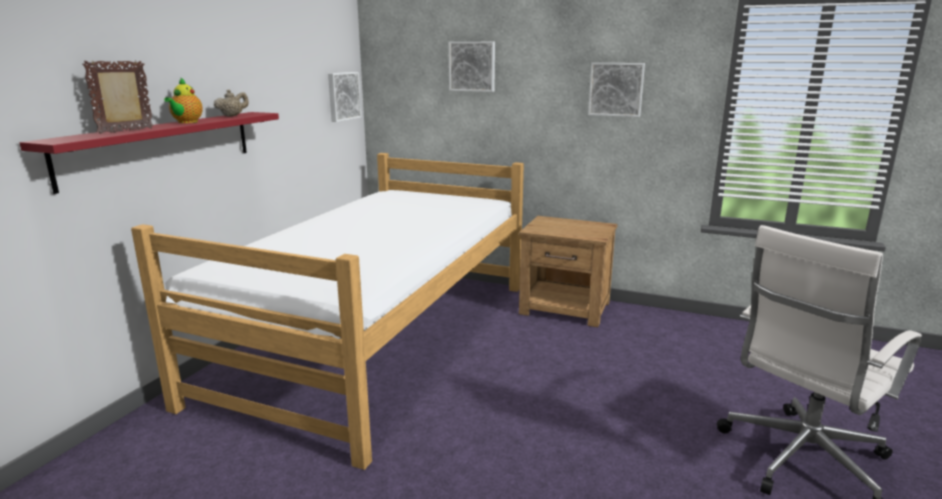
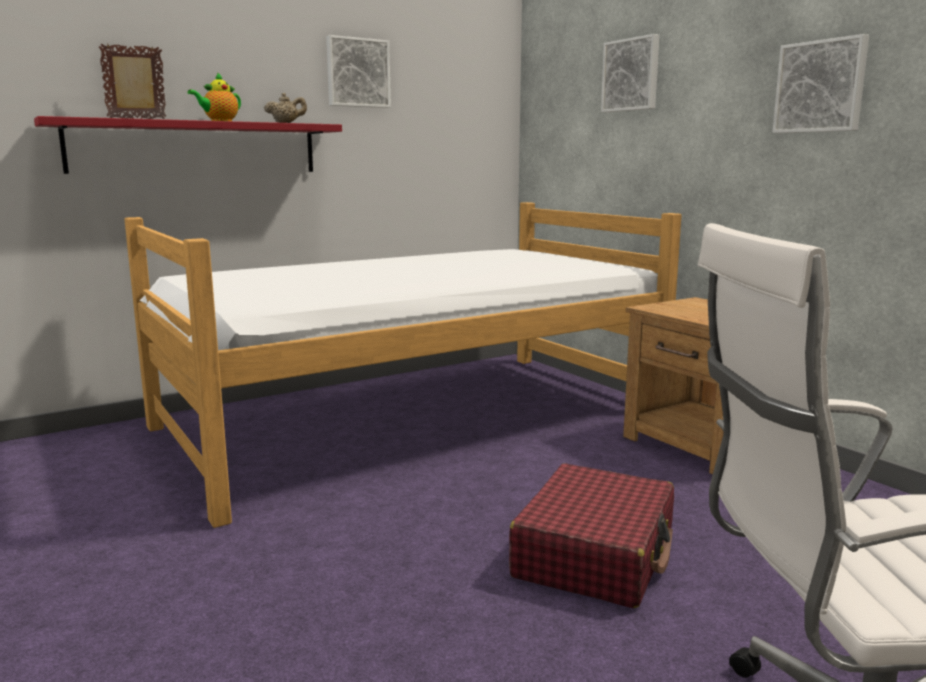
camera: 35 degrees right, 5 degrees down
picture [328,72,361,122] -> picture moved to [326,35,391,108]
none -> red suitcase [509,464,674,608]

